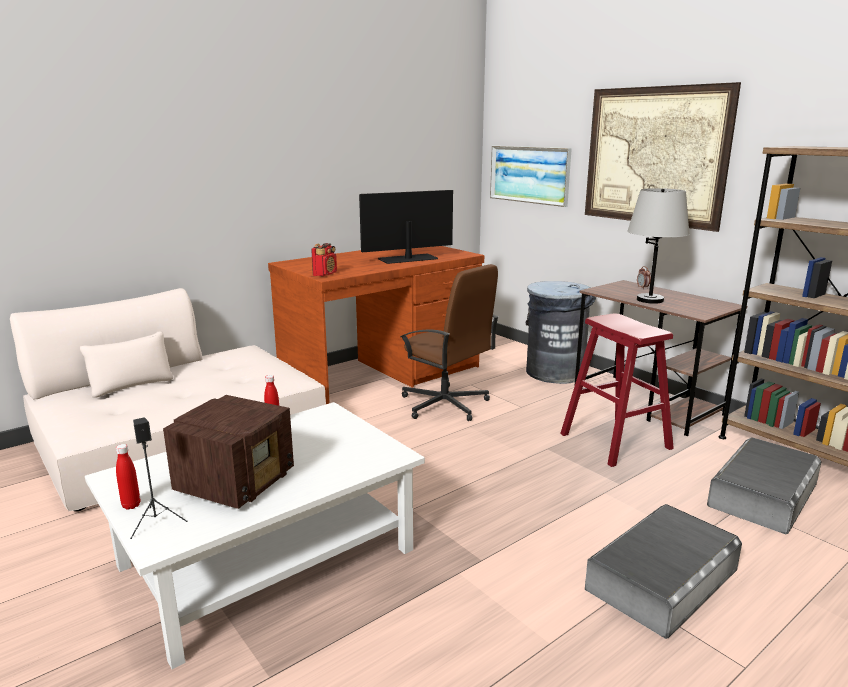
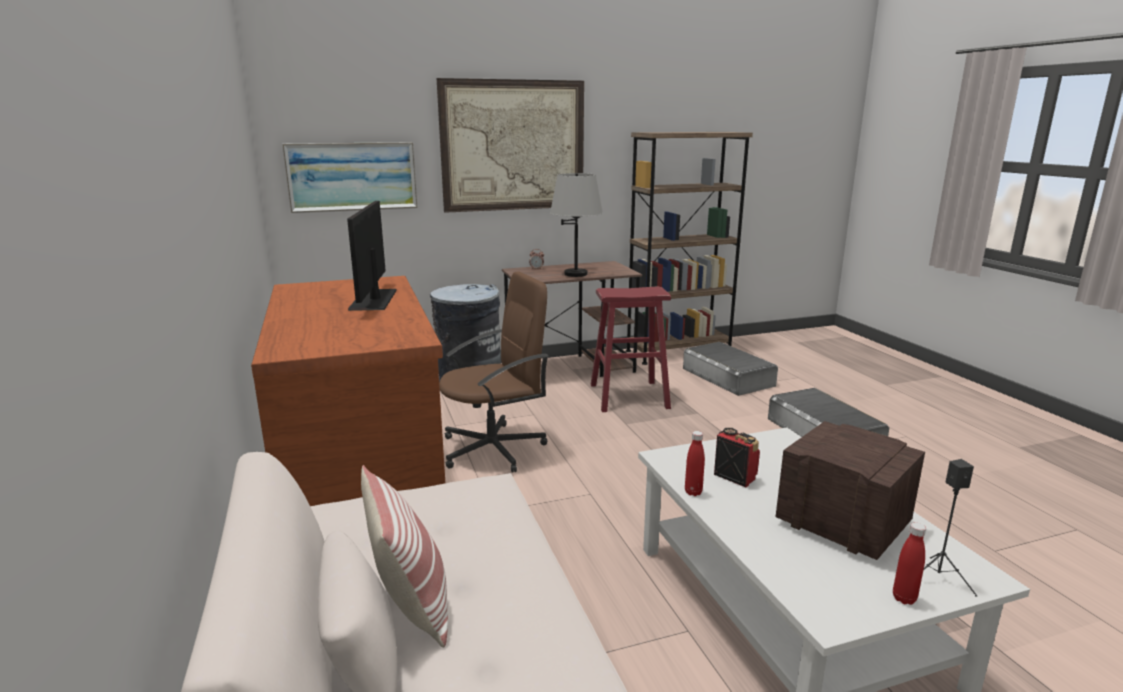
camera: 70 degrees left, 0 degrees up
radio [311,243,337,276] -> radio moved to [714,428,760,487]
none -> pillow [361,465,448,648]

